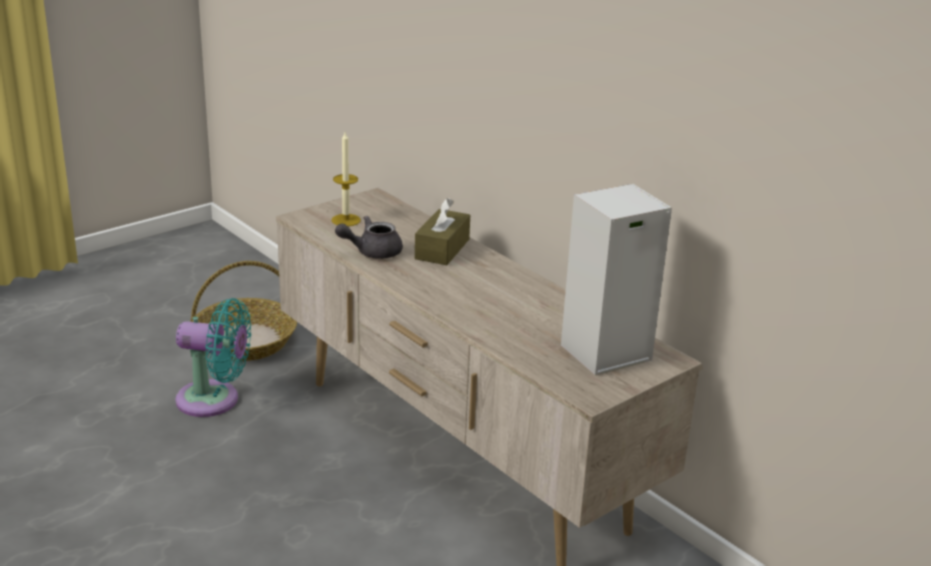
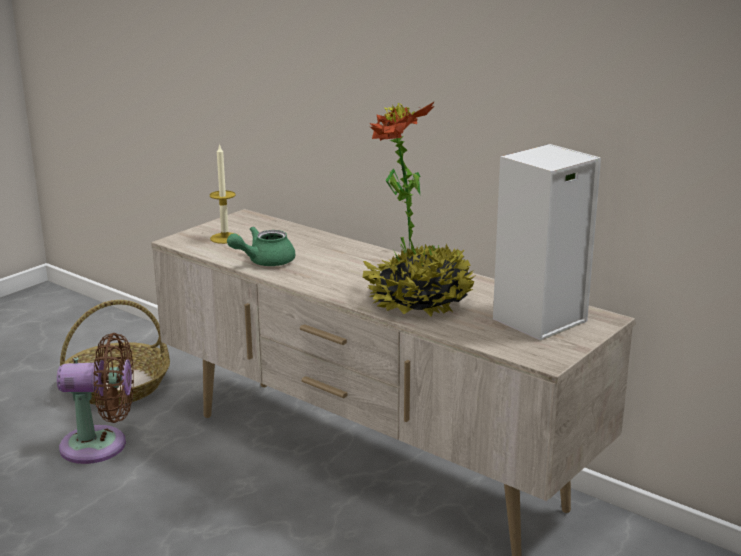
camera: 10 degrees left, 5 degrees down
turquoise fan [175,298,251,417] -> brown fan [57,333,134,464]
grey teapot [335,216,403,259] -> green teapot [227,227,295,266]
brown tissue box [415,198,470,265] -> none
none -> potted plant [363,102,476,316]

